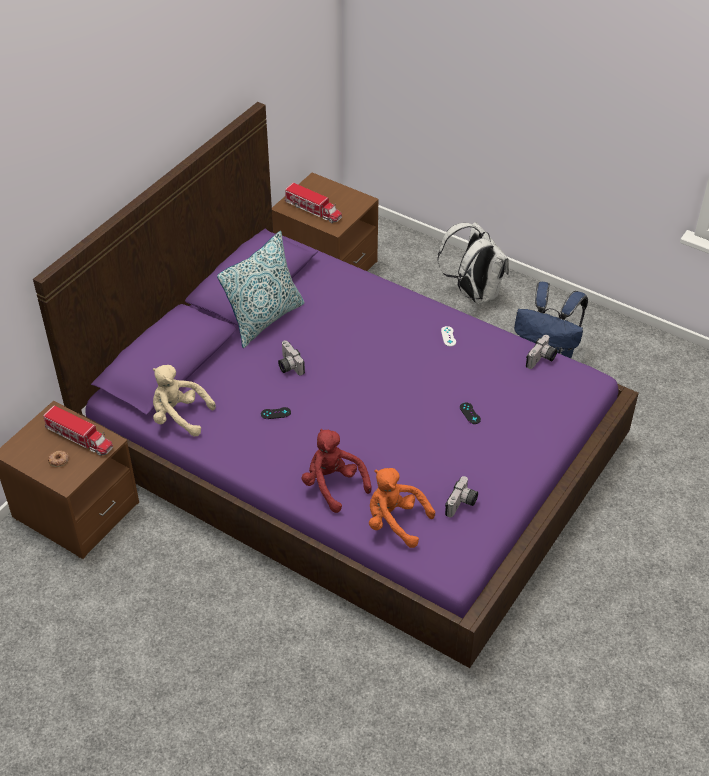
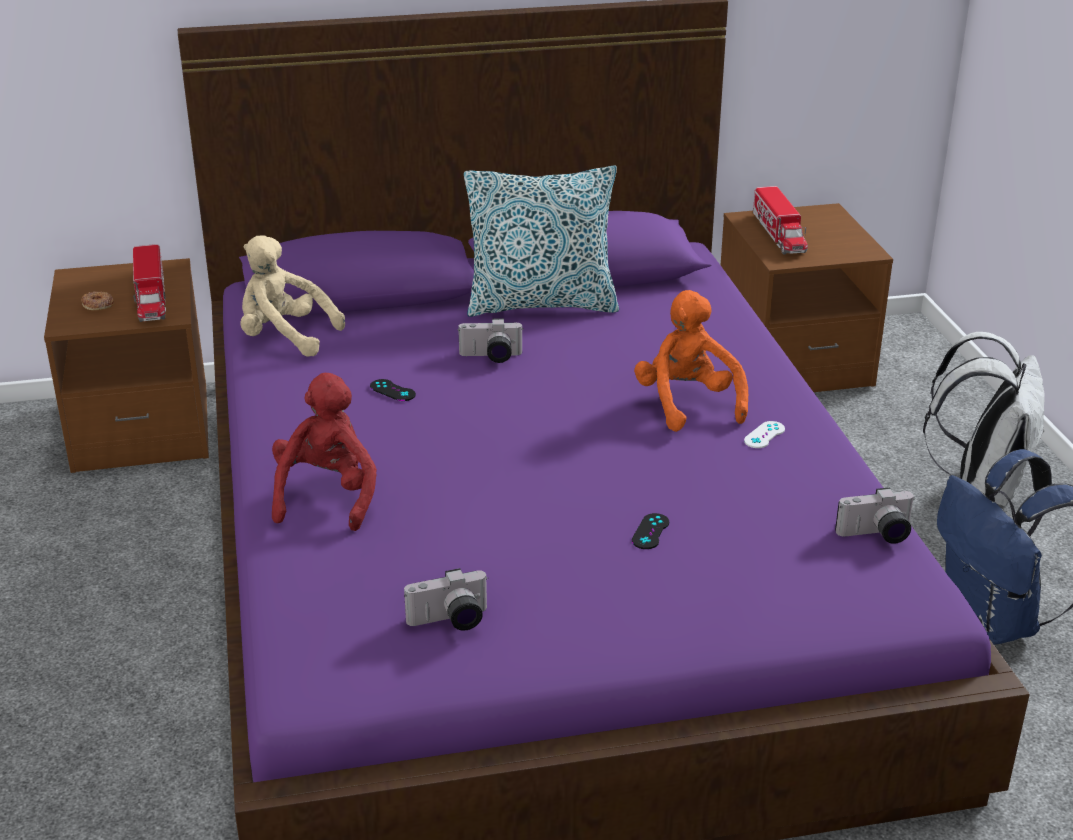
camera: 45 degrees right, 15 degrees down
beige plush toy [153,365,216,437] -> beige plush toy turned 45 degrees counterclockwise [241,235,345,357]
camera [278,340,305,375] -> camera turned 105 degrees counterclockwise [457,318,523,363]
orange plush toy [369,468,435,548] -> orange plush toy moved to [634,290,748,432]

